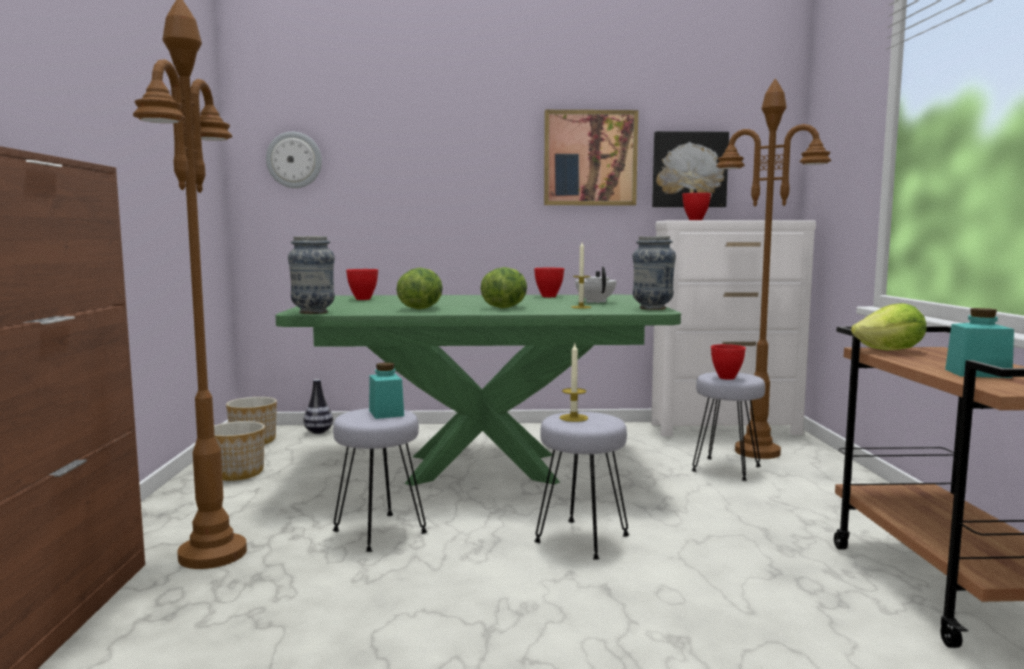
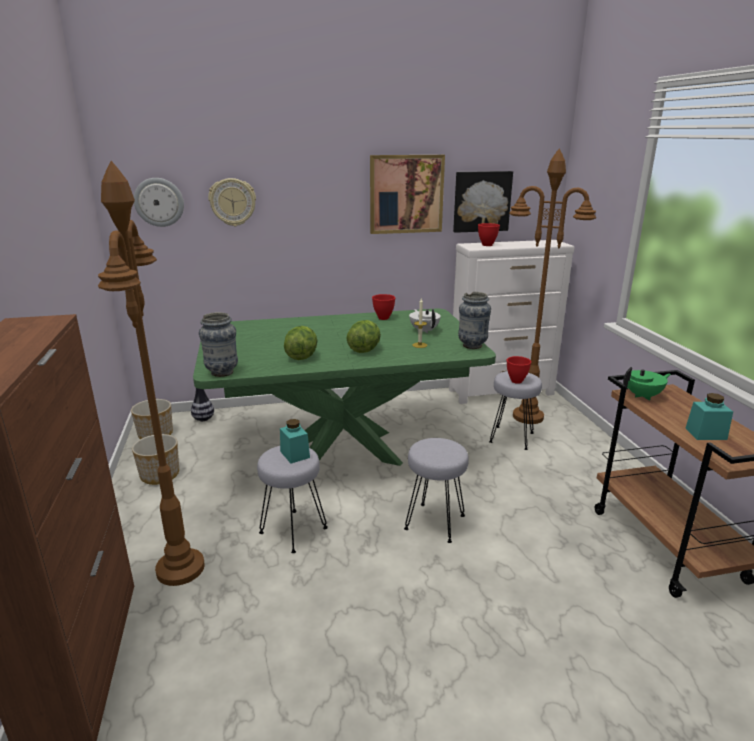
camera: 10 degrees left, 15 degrees up
red bowl [346,269,378,300] -> none
candle [560,344,588,422] -> none
lettuce [851,303,927,351] -> green teapot [623,367,671,400]
none -> wall clock [208,178,256,226]

